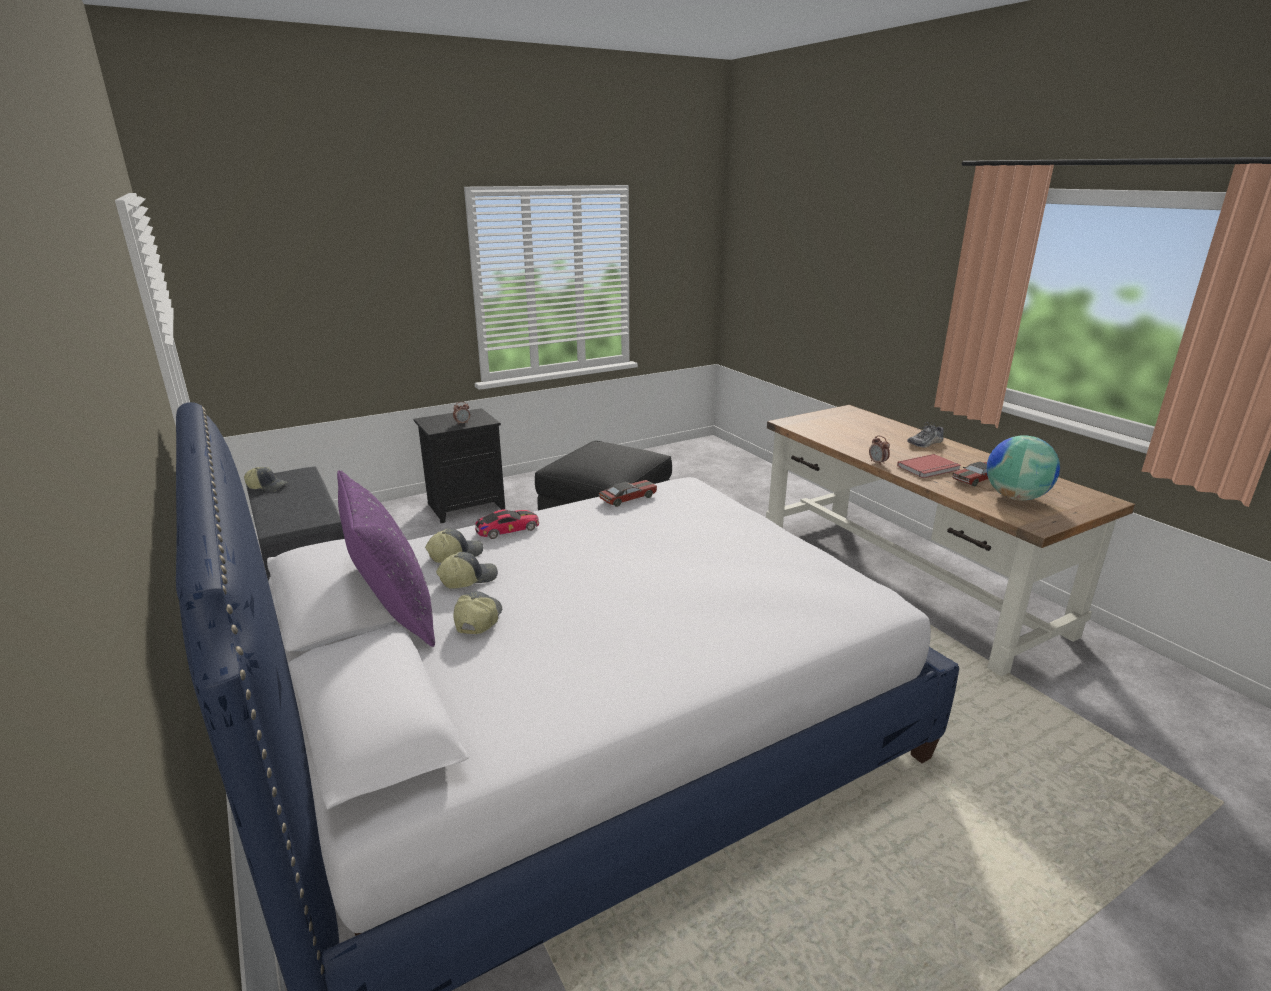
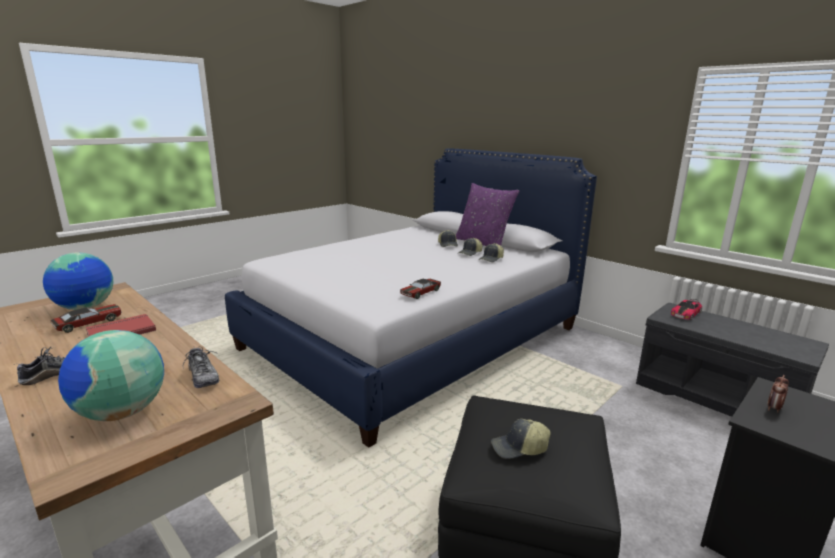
camera: 165 degrees right, 5 degrees down
cap [244,467,287,492] -> cap moved to [491,419,551,459]
toy car [475,509,539,539] -> toy car moved to [671,299,702,320]
alarm clock [869,435,890,466] -> none
none -> globe [58,330,164,421]
none -> shoe [183,347,219,388]

